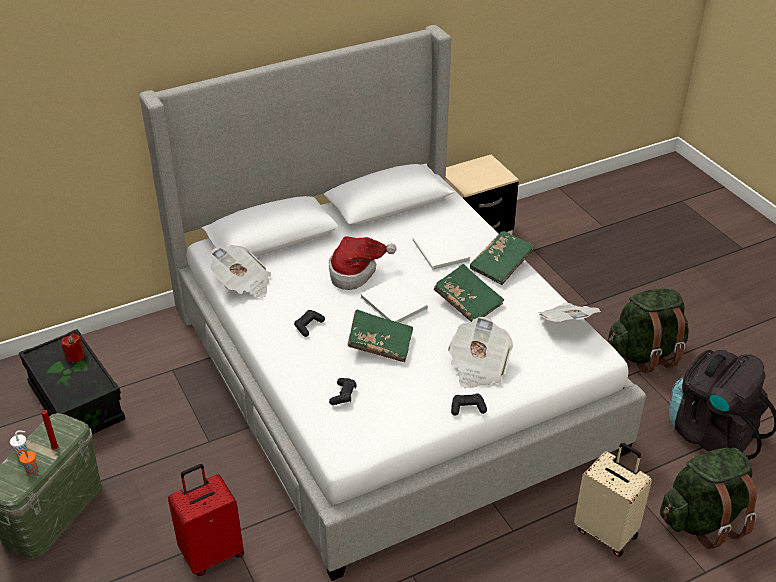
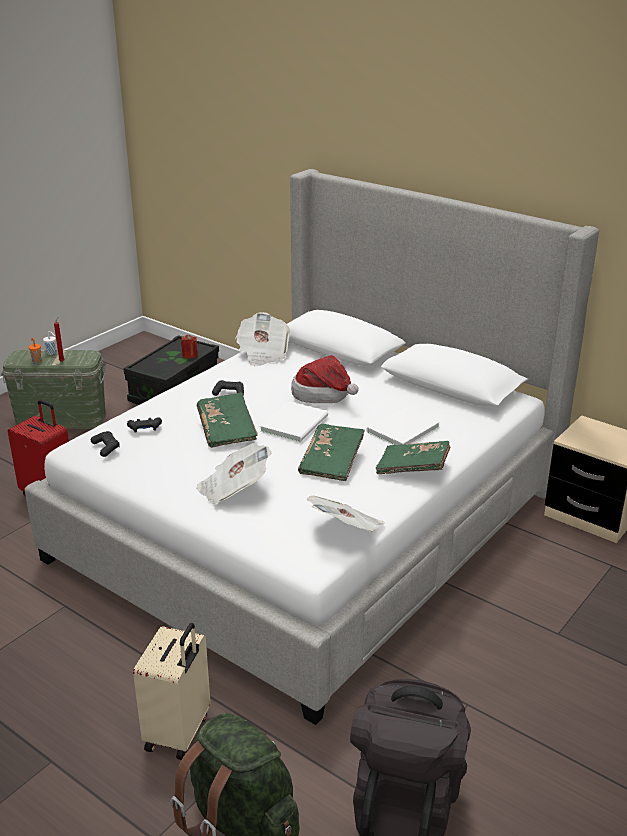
camera: 65 degrees right, 10 degrees down
black game controller [451,394,487,416] -> black game controller moved to [91,431,120,457]
green backpack [607,289,689,373] -> none

